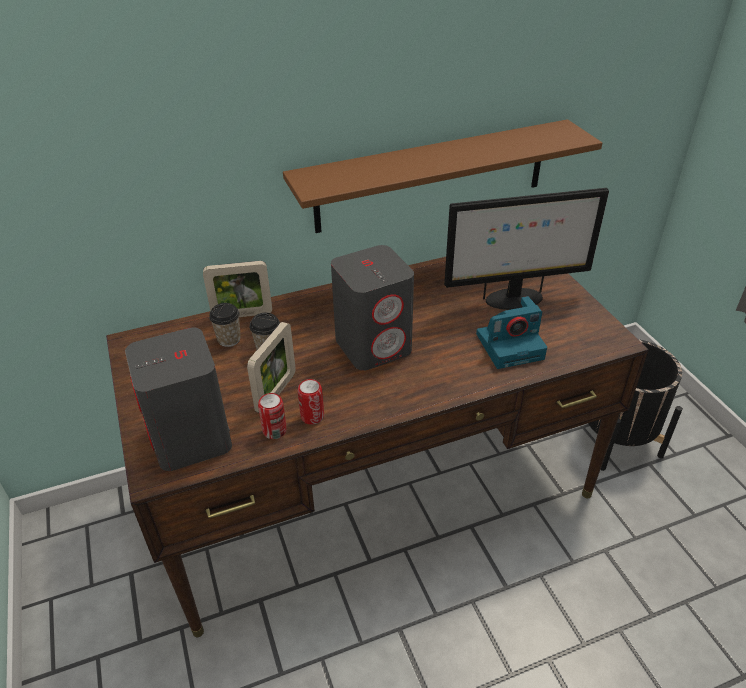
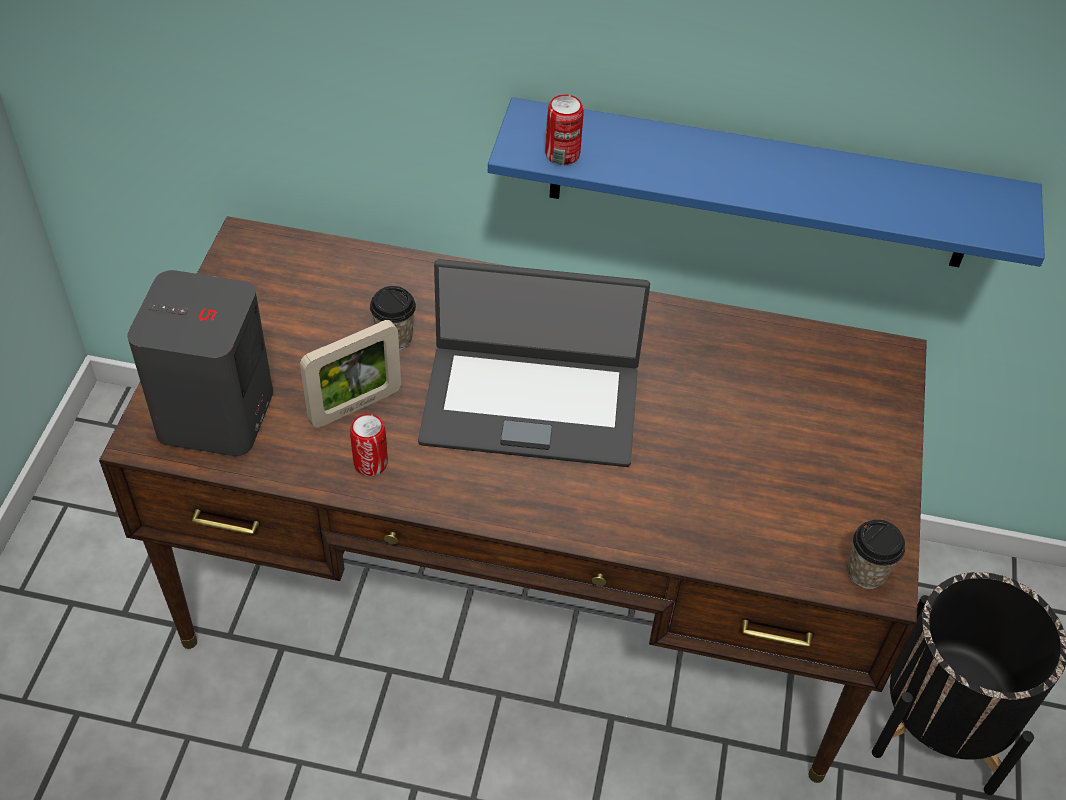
camera: 30 degrees right, 10 degrees up
picture frame [203,261,272,317] -> none
cup [209,303,241,347] -> cup moved to [848,520,905,589]
can [258,393,287,439] -> can moved to [545,94,584,165]
brown shelf [283,119,602,233] -> blue shelf [488,97,1045,267]
grey speaker [331,245,414,371] -> laptop [418,259,650,467]
monitor [444,188,609,310] -> none
camera [476,296,547,369] -> none

